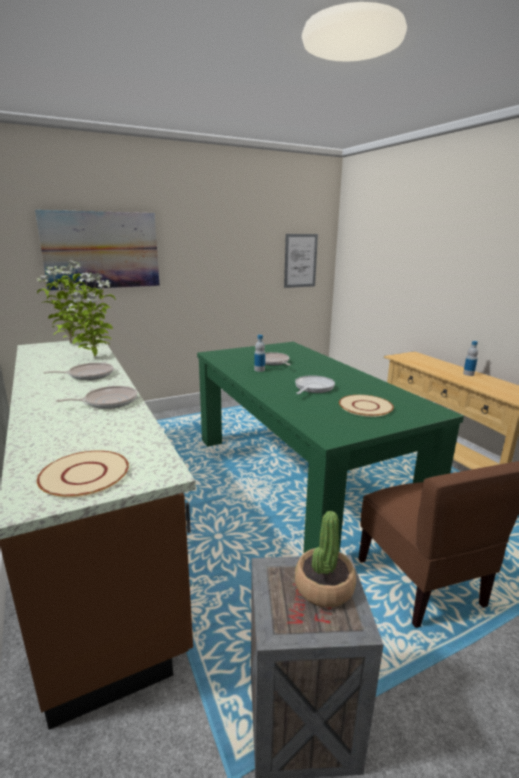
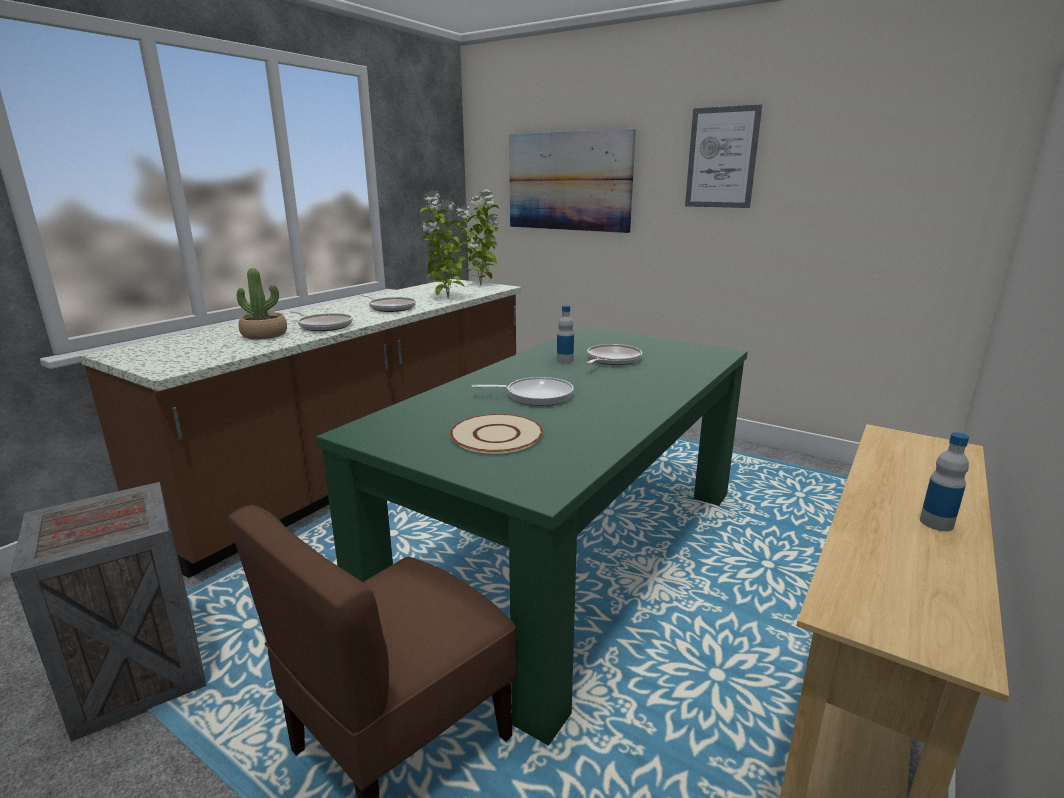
camera: 60 degrees right, 0 degrees up
beige plate [37,450,129,498] -> none
picture [284,234,318,288] -> picture moved to [685,104,762,208]
potted plant [295,511,356,608] -> potted plant moved to [237,268,287,339]

